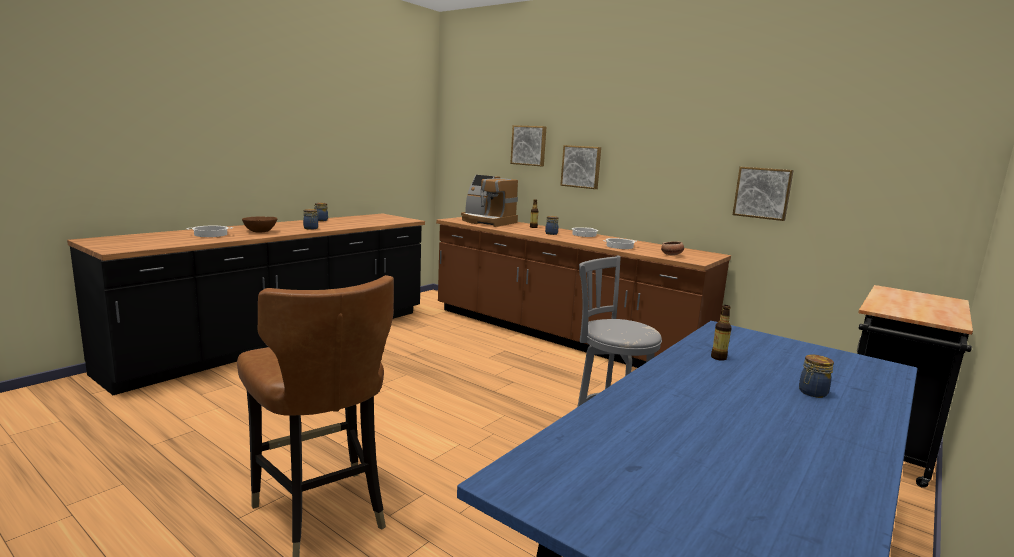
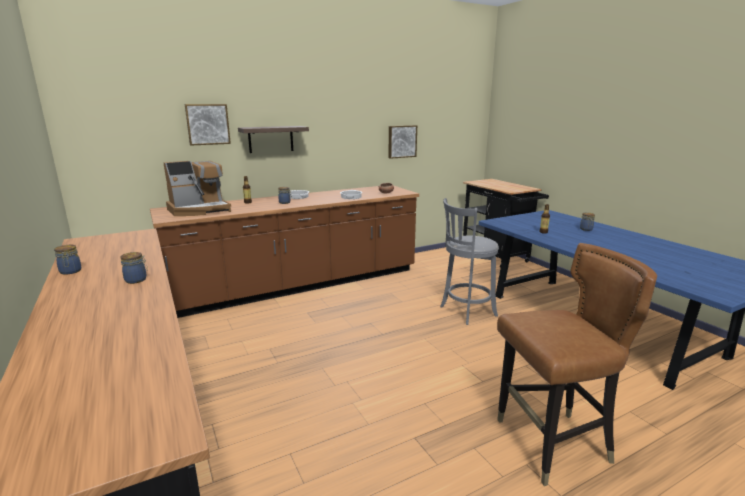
camera: 65 degrees left, 5 degrees up
cooking pot [186,226,233,237] -> none
brown bowl [242,216,277,232] -> none
picture [560,145,601,189] -> shelf [238,126,309,153]

